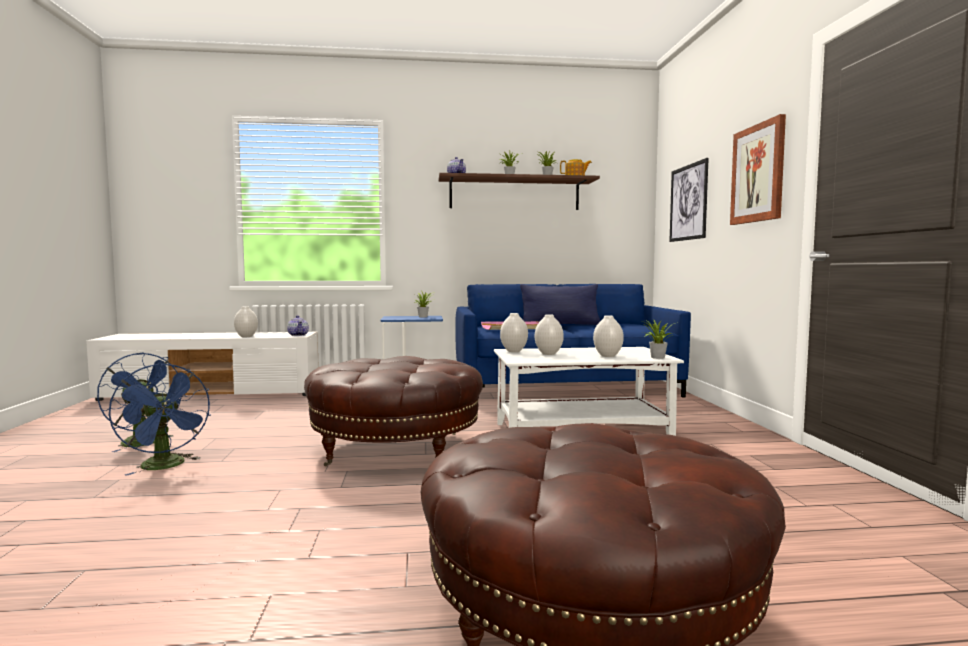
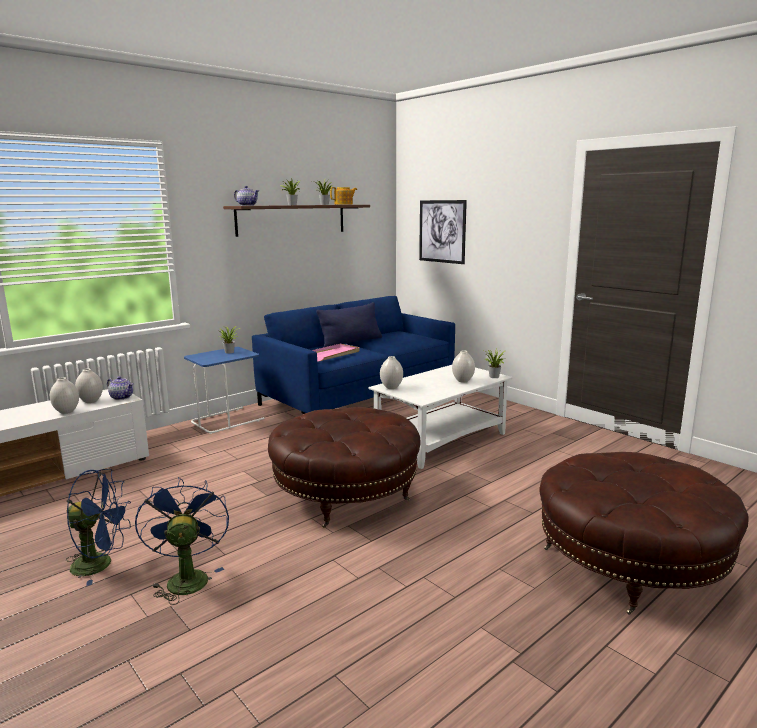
camera: 35 degrees left, 10 degrees up
blue fan [109,364,211,476] -> blue fan turned 120 degrees counterclockwise [135,477,229,605]
white vase [535,314,564,355] -> white vase moved to [75,368,103,403]
picture [730,114,786,225] -> none

